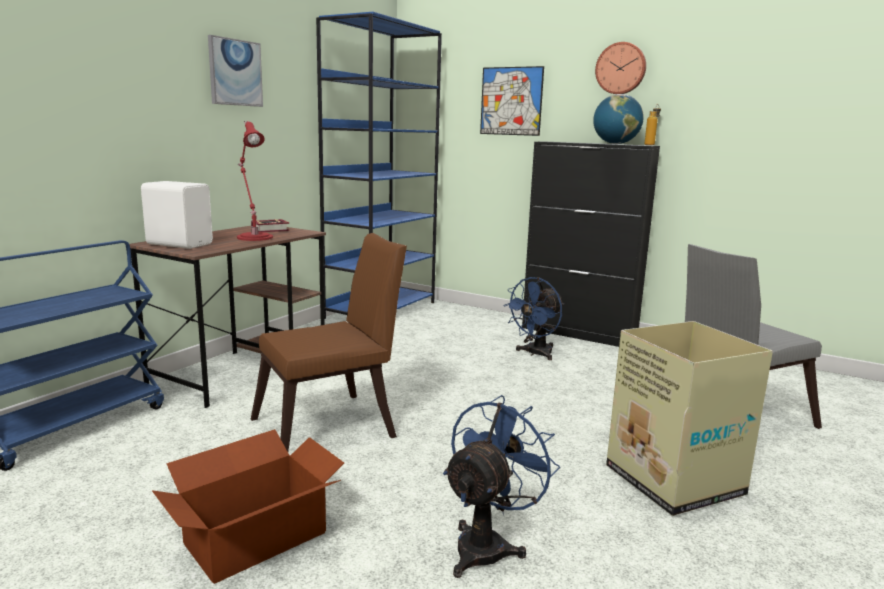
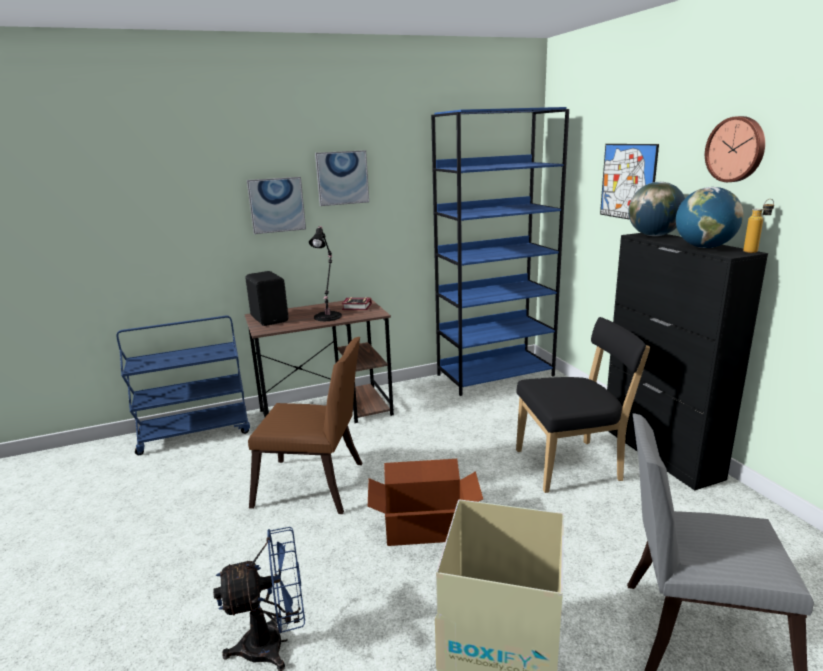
camera: 40 degrees right, 5 degrees up
white speaker [141,181,213,249] -> black speaker [245,271,289,326]
cardboard box [152,429,344,584] -> cardboard box moved to [368,459,483,546]
red table lamp [237,121,273,241] -> black table lamp [309,226,342,321]
blue fan [503,277,564,360] -> black chair [516,317,650,493]
none -> picture [247,177,306,234]
none -> globe [628,182,685,236]

